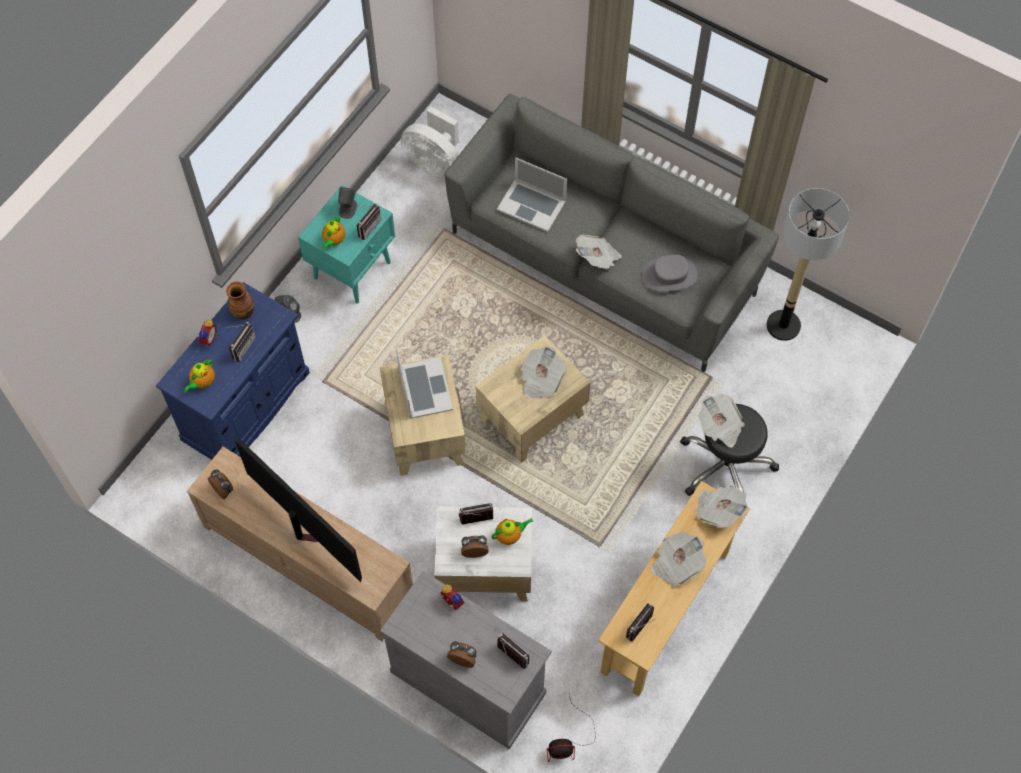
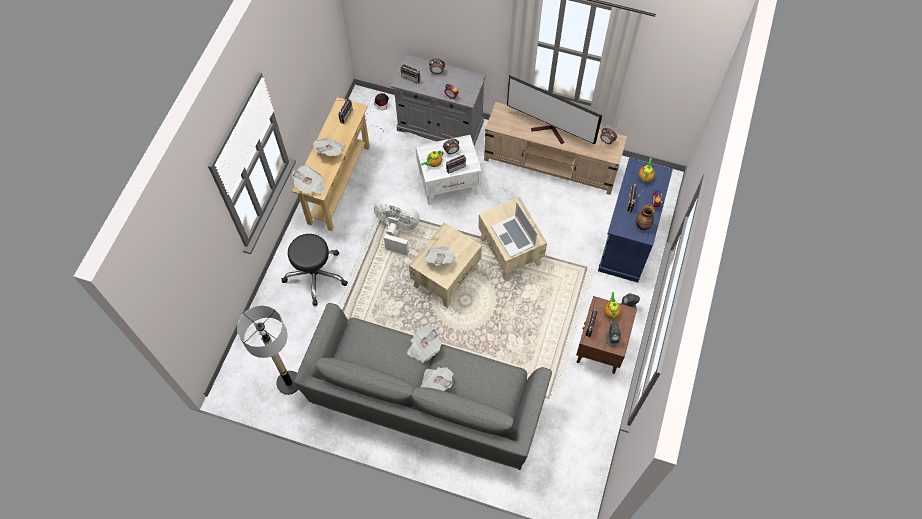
camera: 165 degrees right, 0 degrees up
turquoise nightstand [298,185,395,303] -> brown nightstand [576,296,637,374]
white fan [401,106,459,180] -> white fan moved to [374,198,420,256]
laptop [497,157,567,232] -> none
grey hat [642,254,698,292] -> none
newspaper [698,394,745,448] -> newspaper moved to [420,367,453,391]

